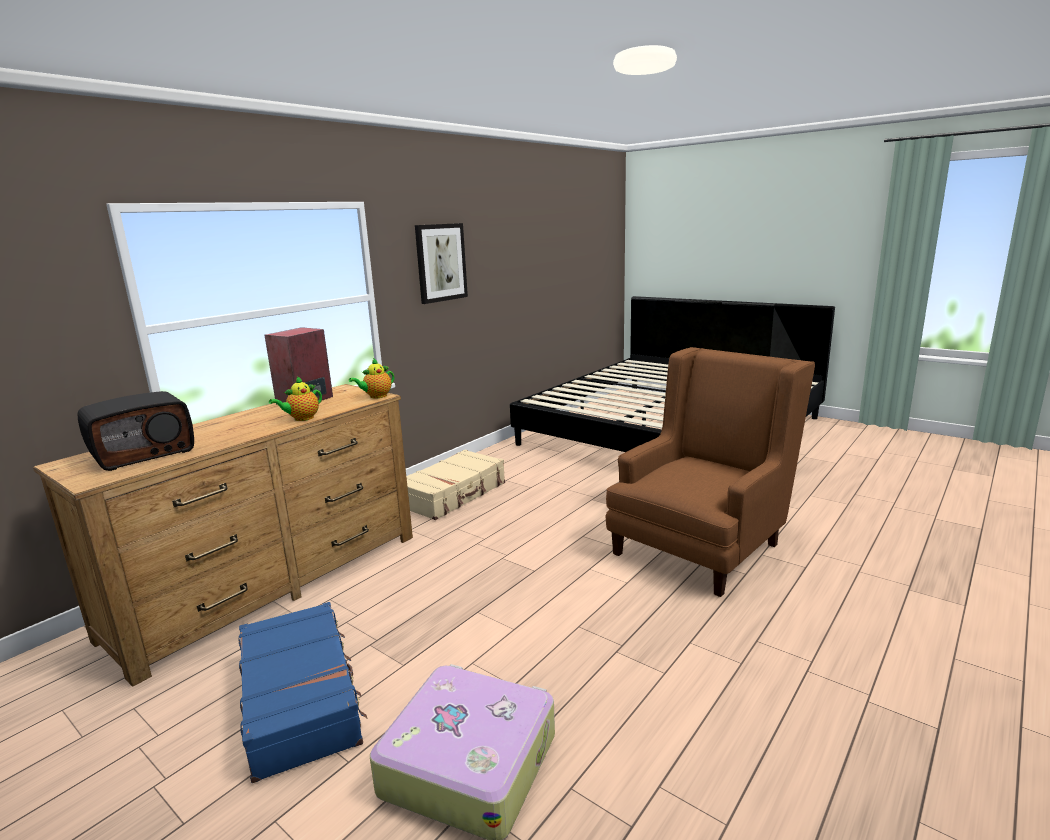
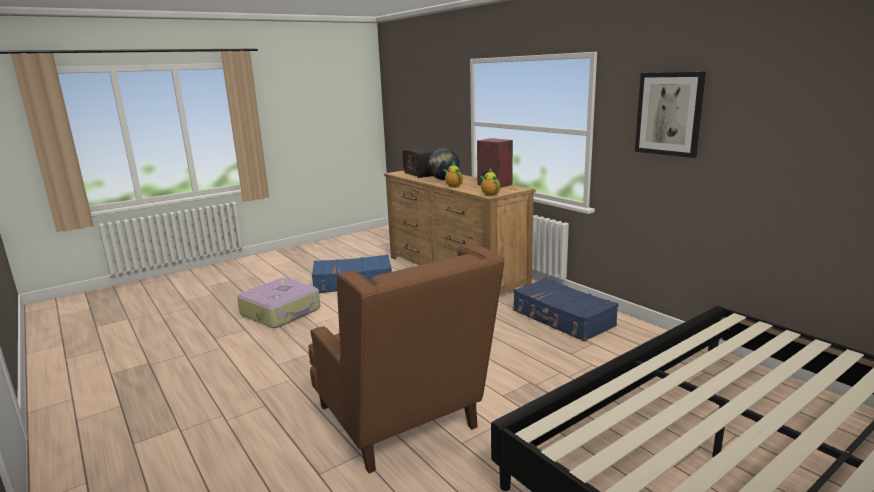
camera: 105 degrees right, 0 degrees up
beige suitcase [406,450,505,520] -> blue suitcase [513,278,618,342]
none -> globe [428,148,460,180]

